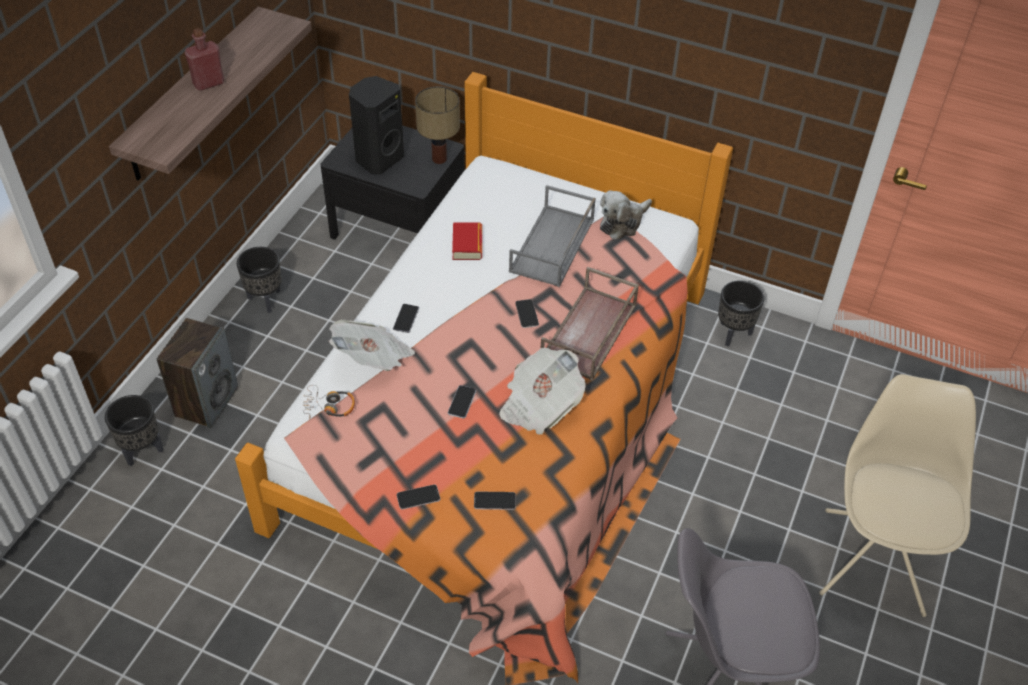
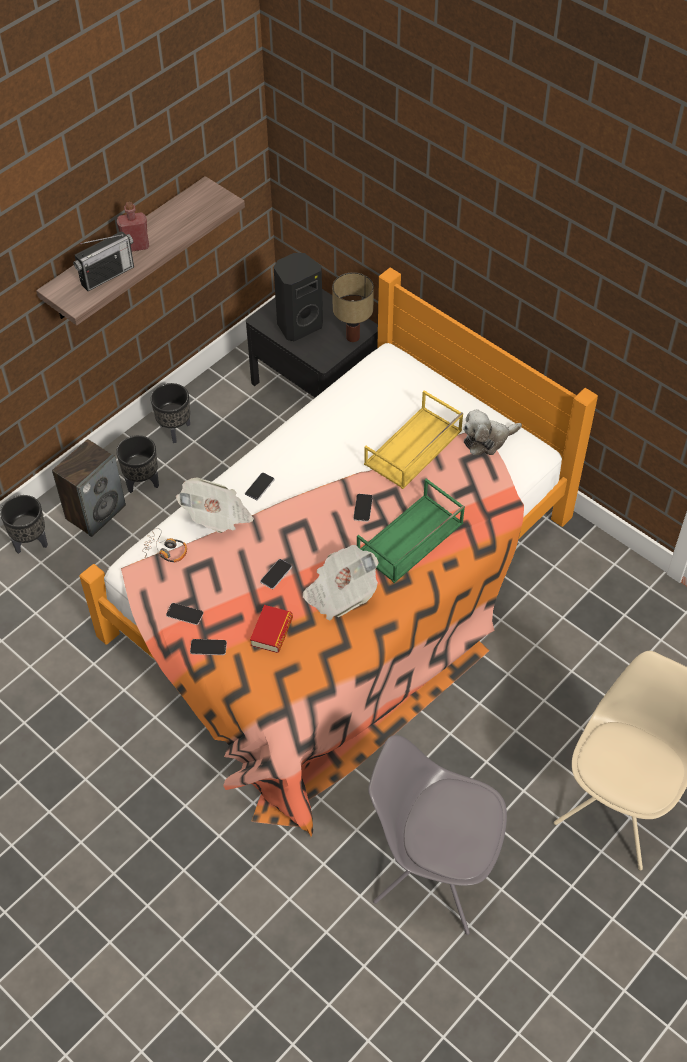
camera: 20 degrees right, 5 degrees up
book [452,222,482,260] -> book moved to [250,605,293,653]
phone [474,491,516,510] -> phone moved to [166,603,204,625]
grey tray [509,185,596,287] -> yellow tray [364,391,463,489]
brown tray [540,267,639,380] -> green tray [357,478,465,583]
black planter [718,280,764,347] -> black planter moved to [116,435,159,493]
none -> radio [73,232,134,291]

